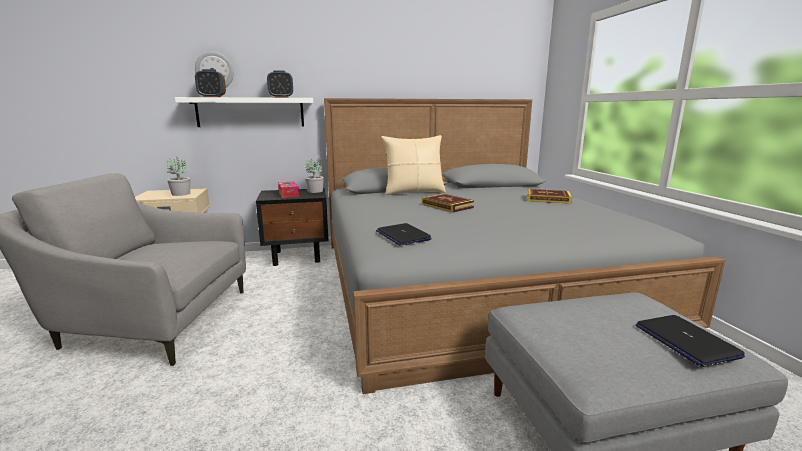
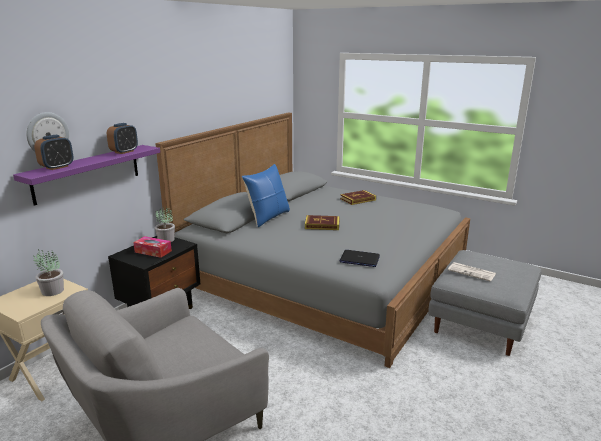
camera: 45 degrees left, 5 degrees up
white shelf [175,97,313,127] -> purple shelf [13,145,160,206]
beige pillow [381,135,446,195] -> blue pillow [242,164,290,227]
laptop [636,315,745,367] -> none
none -> newspaper [448,262,496,282]

